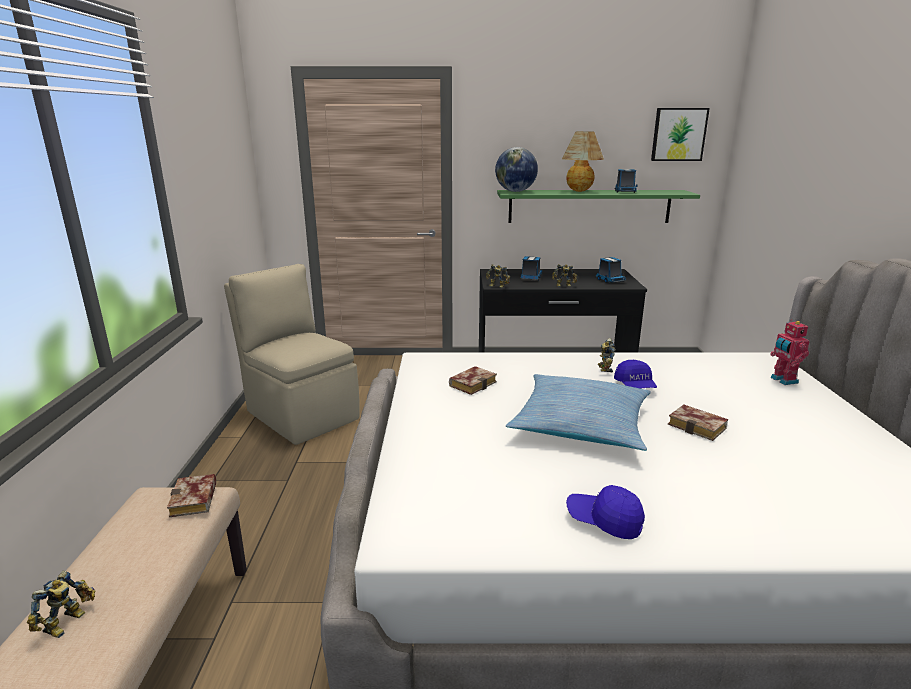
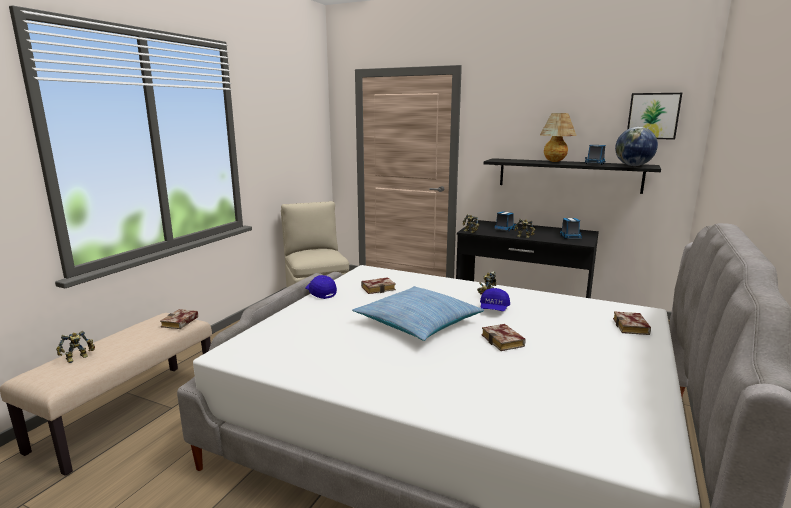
camera: 25 degrees right, 5 degrees down
globe [495,147,538,192] -> globe moved to [615,127,658,166]
green shelf [497,190,700,223] -> black shelf [484,158,661,194]
blue cap [566,485,645,539] -> blue cap moved to [305,275,337,299]
toy robot [770,319,810,385] -> book [613,311,651,335]

